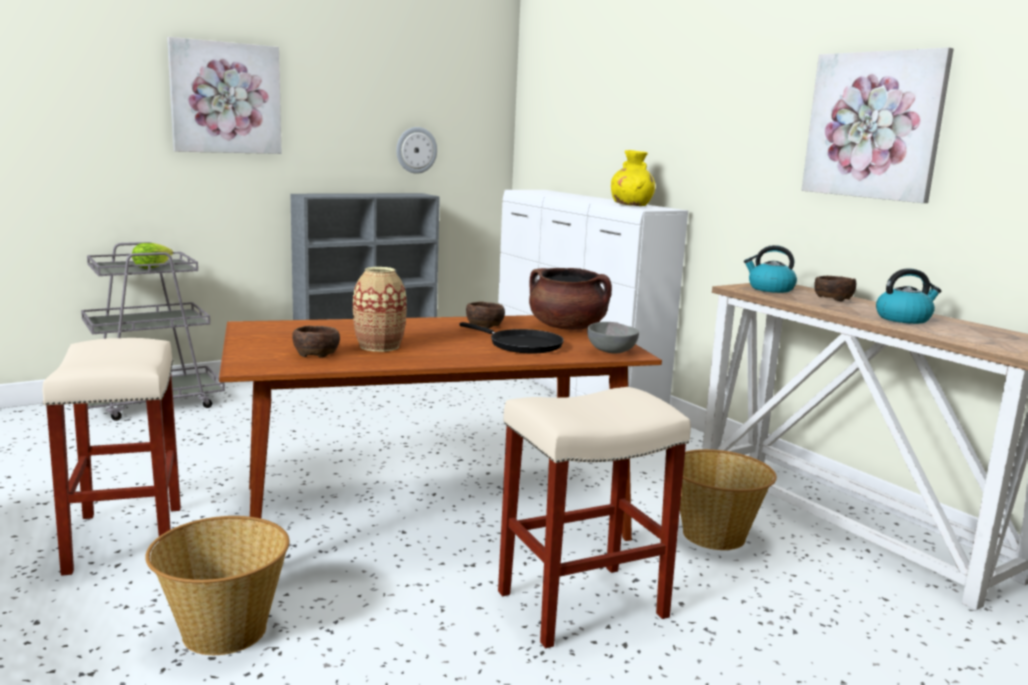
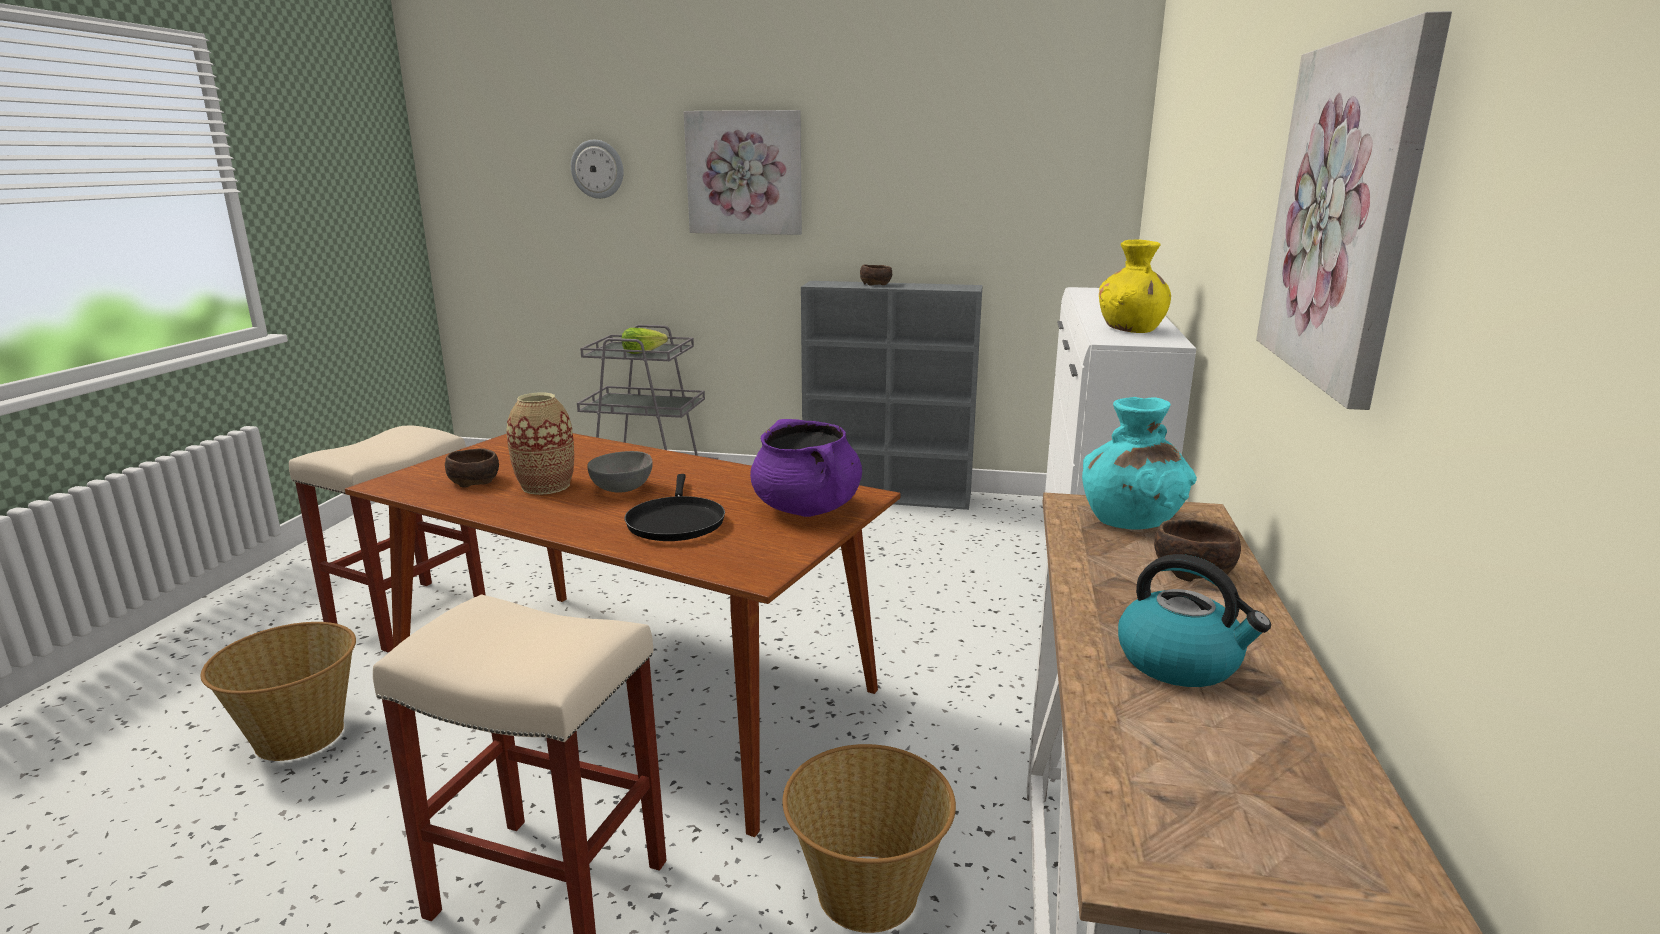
camera: 45 degrees right, 5 degrees up
wall clock [396,127,437,174] -> wall clock moved to [571,140,624,199]
brown bowl [466,301,505,328] -> brown bowl moved to [860,264,892,286]
brown cooking pot [529,268,612,330] -> purple cooking pot [750,419,862,517]
grey bowl [587,322,639,354] -> grey bowl moved to [587,451,653,493]
kettle [744,245,797,293] -> turquoise vase [1082,397,1197,529]

